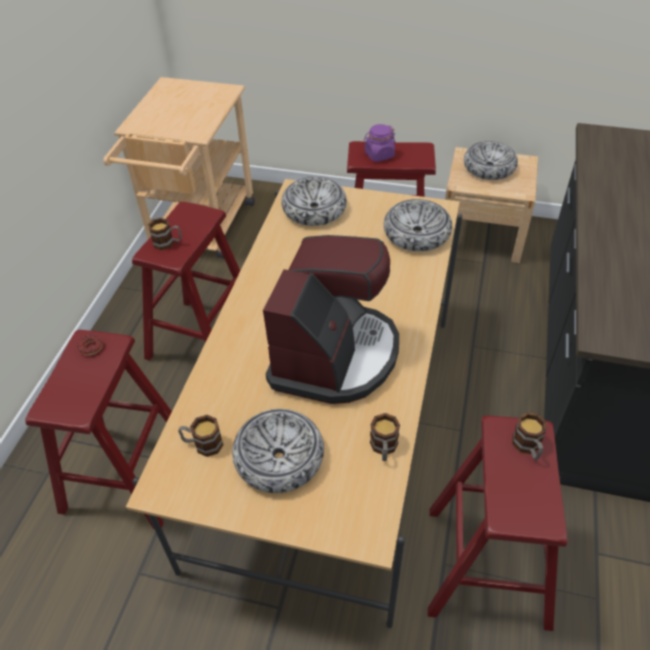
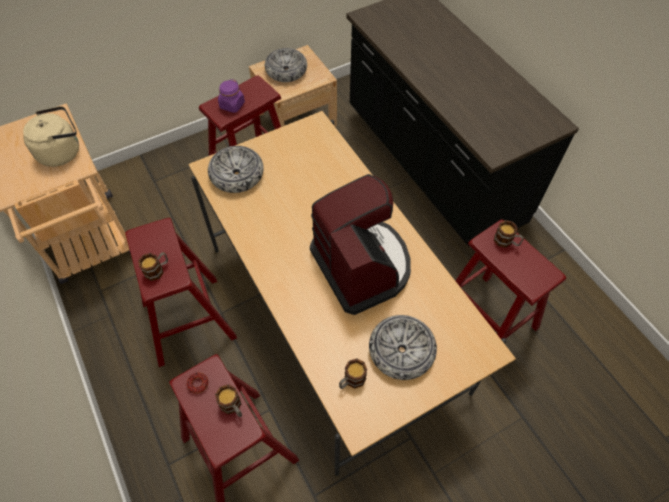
camera: 45 degrees left, 10 degrees up
mug [370,413,400,461] -> mug moved to [215,384,242,417]
bowl [384,199,452,252] -> none
none -> beige kettle [23,106,79,167]

